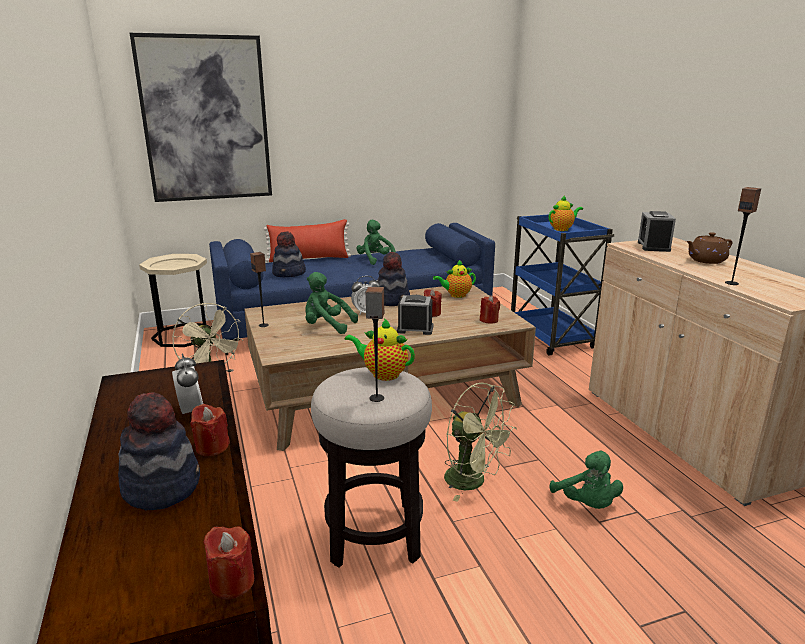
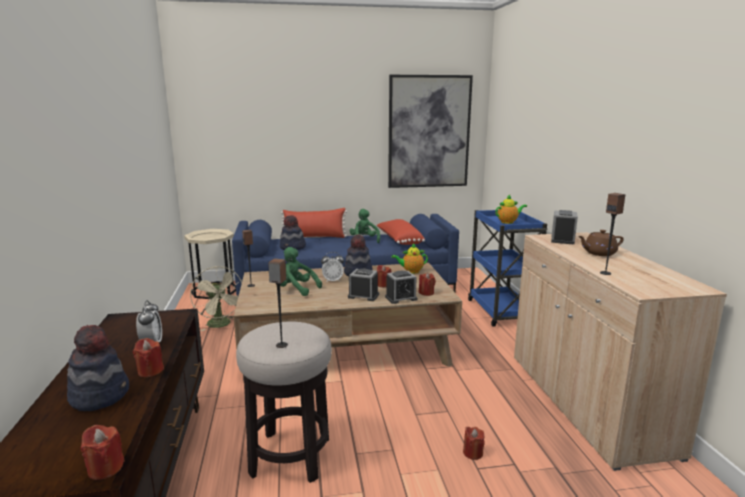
camera: 10 degrees right, 5 degrees down
picture [130,33,272,202] -> picture moved to [388,75,473,188]
teapot [345,318,415,381] -> none
green fan [444,382,517,502] -> none
green plush toy [549,450,623,509] -> red candle [463,427,485,460]
none -> red pillow [377,219,425,245]
none -> alarm clock [385,271,418,304]

